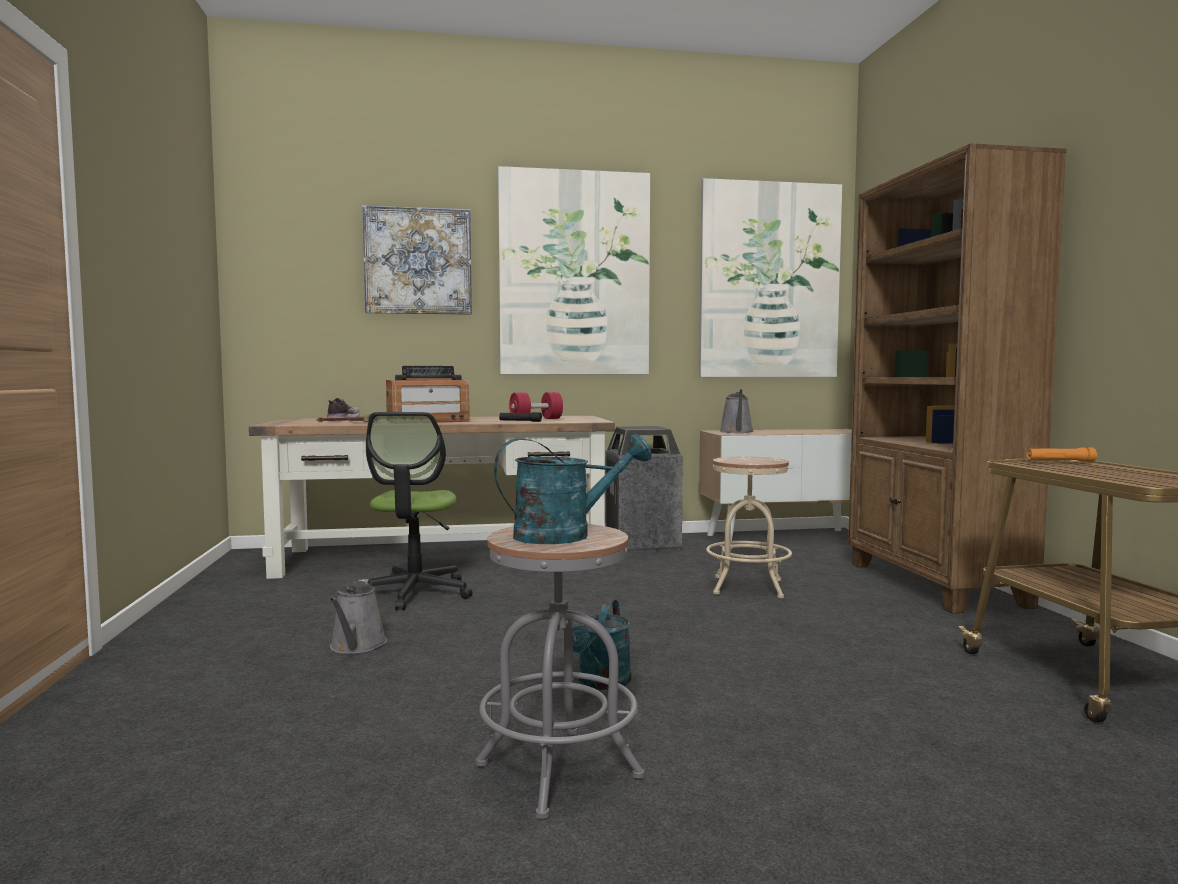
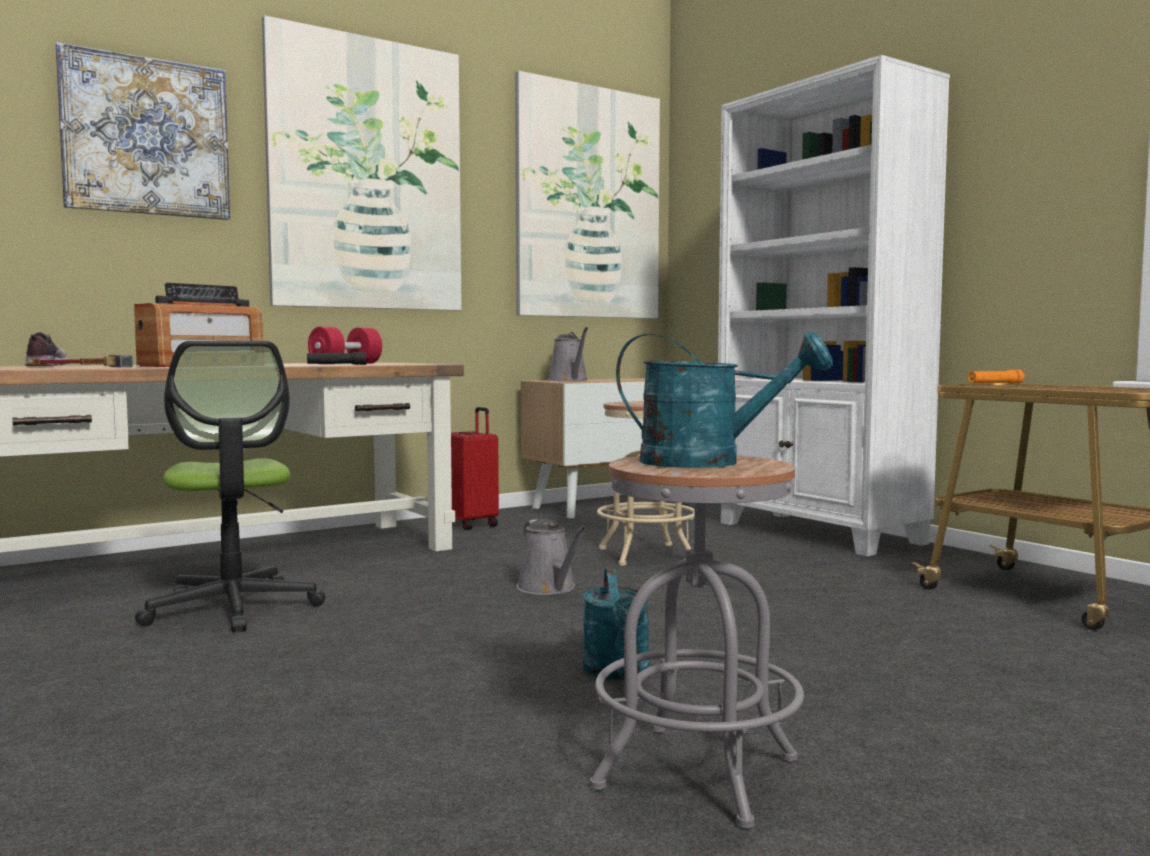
camera: 25 degrees left, 0 degrees up
grey watering can [330,579,387,654] -> grey watering can moved to [517,519,586,595]
turquoise watering can [494,434,652,544] -> turquoise watering can turned 60 degrees clockwise [616,331,833,468]
trash can [606,426,683,552] -> red suitcase [451,407,499,530]
brown bookcase [848,143,1067,614] -> white bookcase [718,55,950,557]

